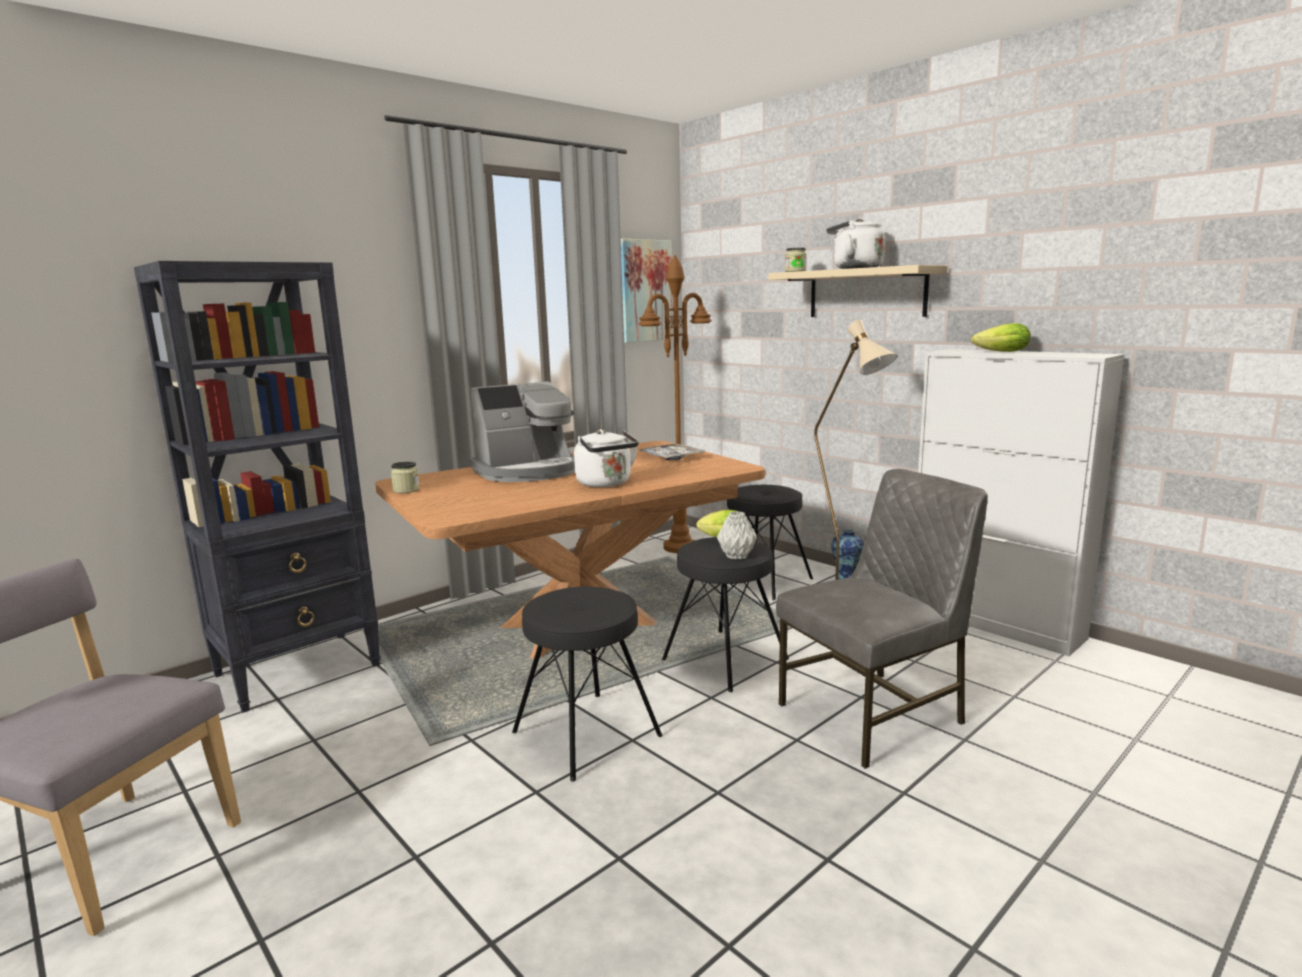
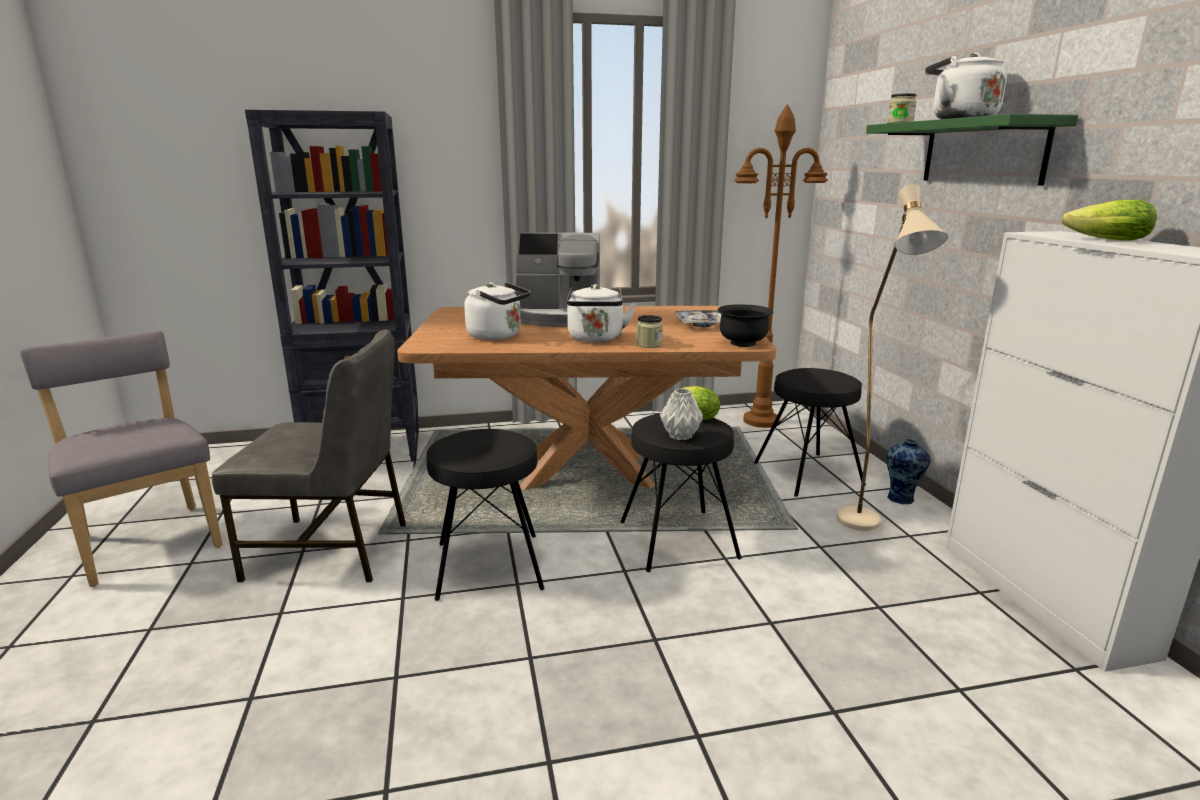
camera: 30 degrees right, 5 degrees up
jar [391,461,420,493] -> jar moved to [636,315,663,348]
picture [621,239,673,343] -> none
beige shelf [768,265,947,317] -> green shelf [866,114,1078,186]
grey chair [776,469,988,769] -> grey chair moved to [212,329,406,582]
none -> white kettle [464,282,530,340]
none -> black bowl [718,304,773,347]

